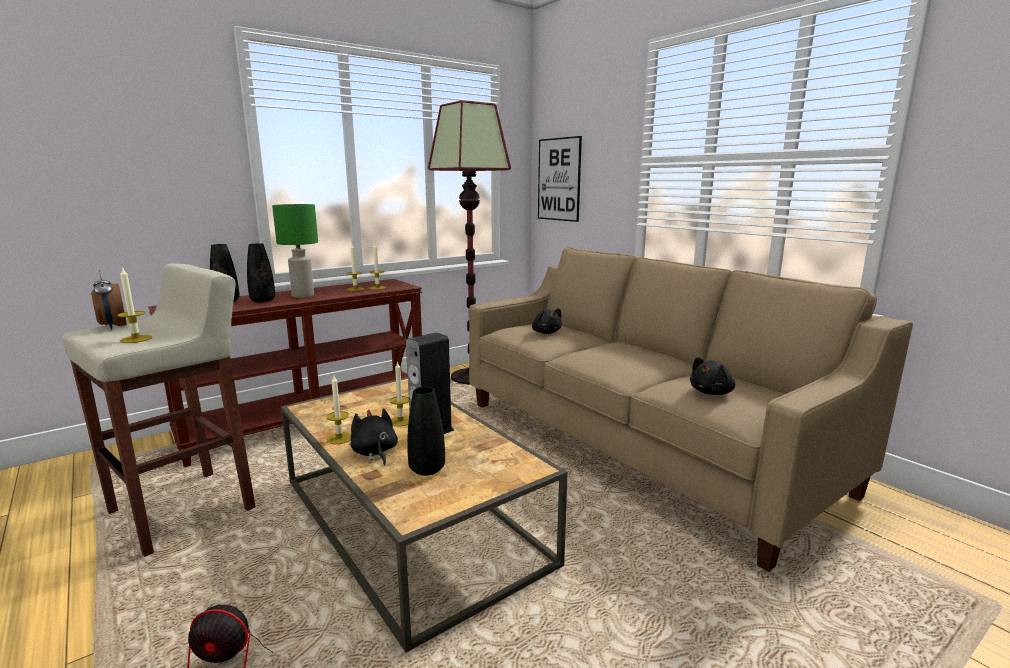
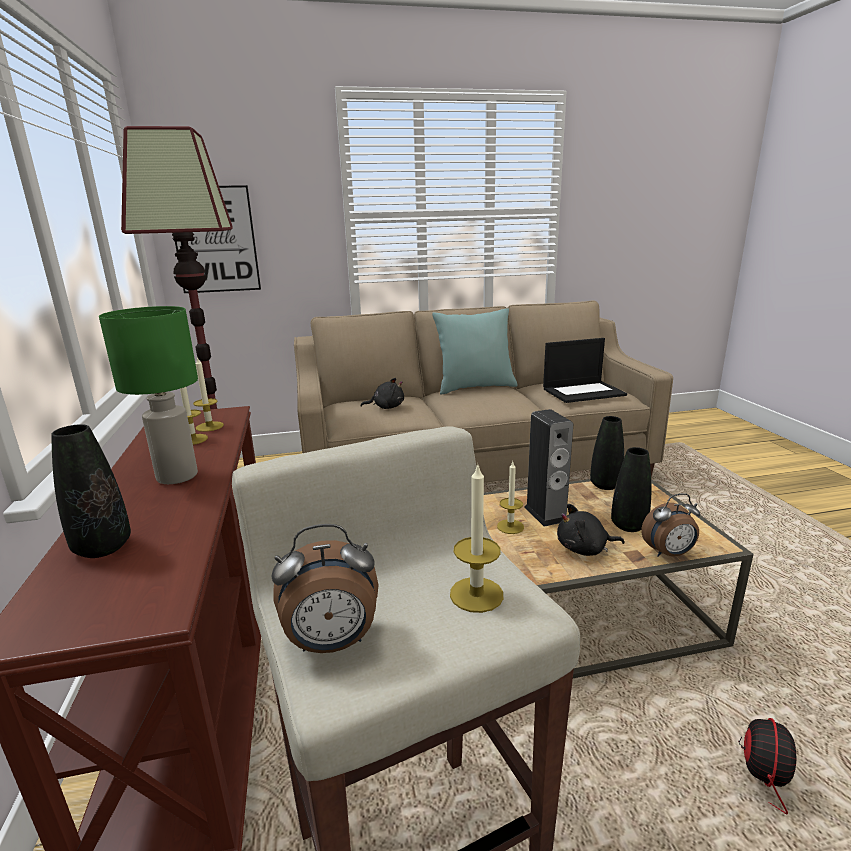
camera: 65 degrees left, 5 degrees up
black vase [247,243,275,302] -> black vase moved to [590,416,624,490]
candle [326,376,351,444] -> none
black plush toy [690,357,735,395] -> laptop [543,338,627,403]
none -> turquoise pillow [432,308,517,395]
none -> alarm clock [641,493,701,557]

